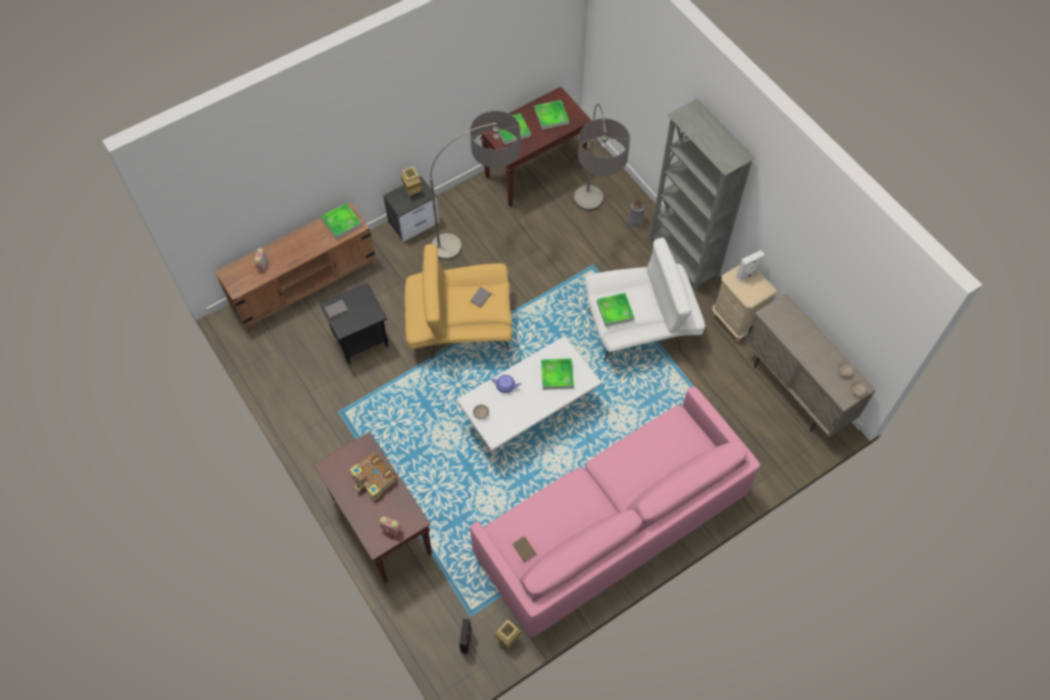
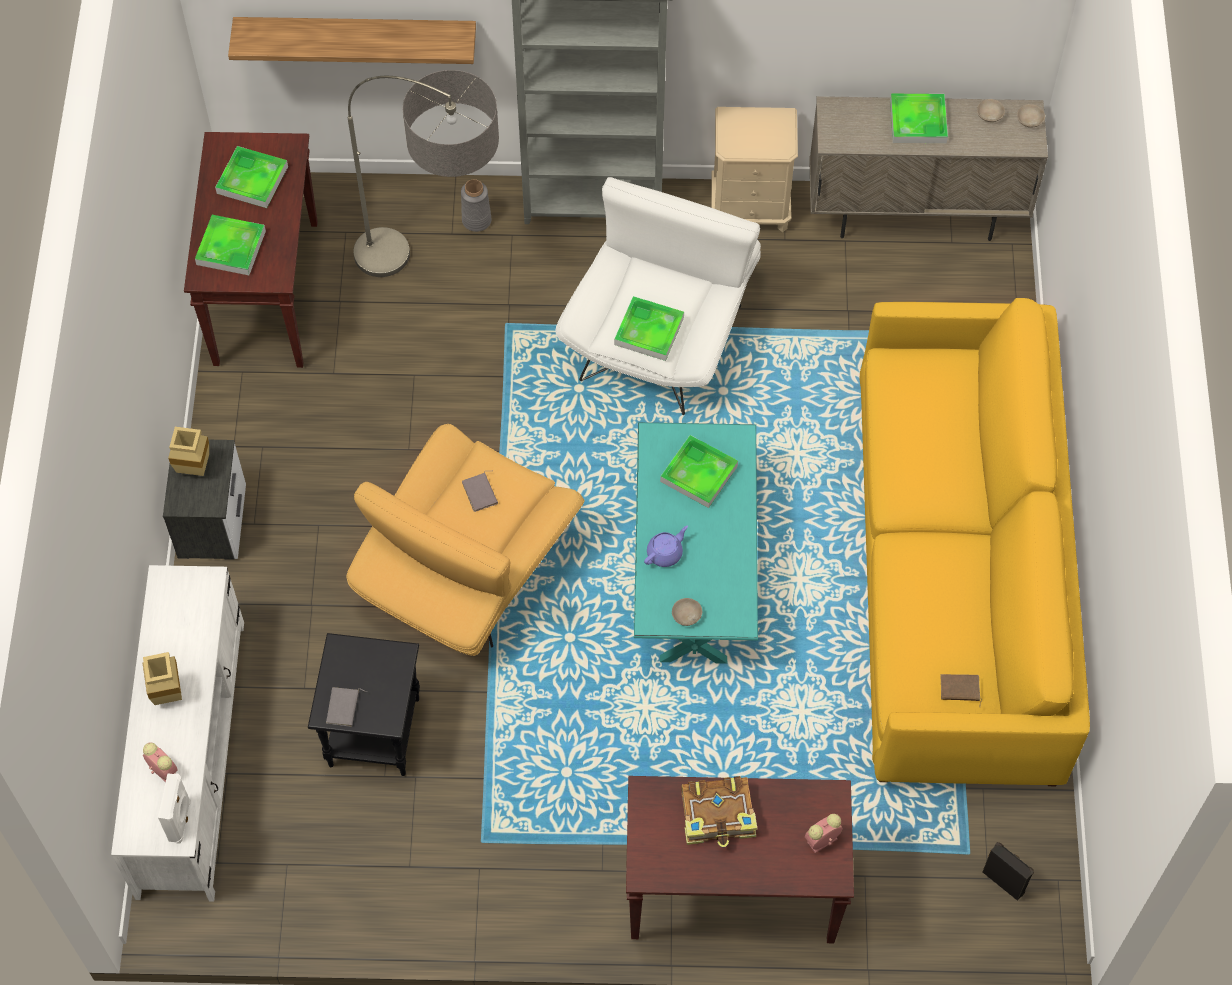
camera: 55 degrees left, 0 degrees up
brown tv stand [215,202,377,333] -> white tv stand [111,565,244,902]
tray [321,203,362,239] -> tray moved to [890,94,948,143]
floor lamp [430,111,521,260] -> none
white coffee table [456,336,602,455] -> turquoise coffee table [634,422,758,664]
pink sofa [470,386,760,637] -> yellow sofa [859,298,1090,786]
beige vase [495,620,521,648] -> beige vase moved to [143,652,182,705]
white speaker [736,250,764,281] -> white speaker moved to [158,773,191,844]
none -> shelf [228,17,476,64]

